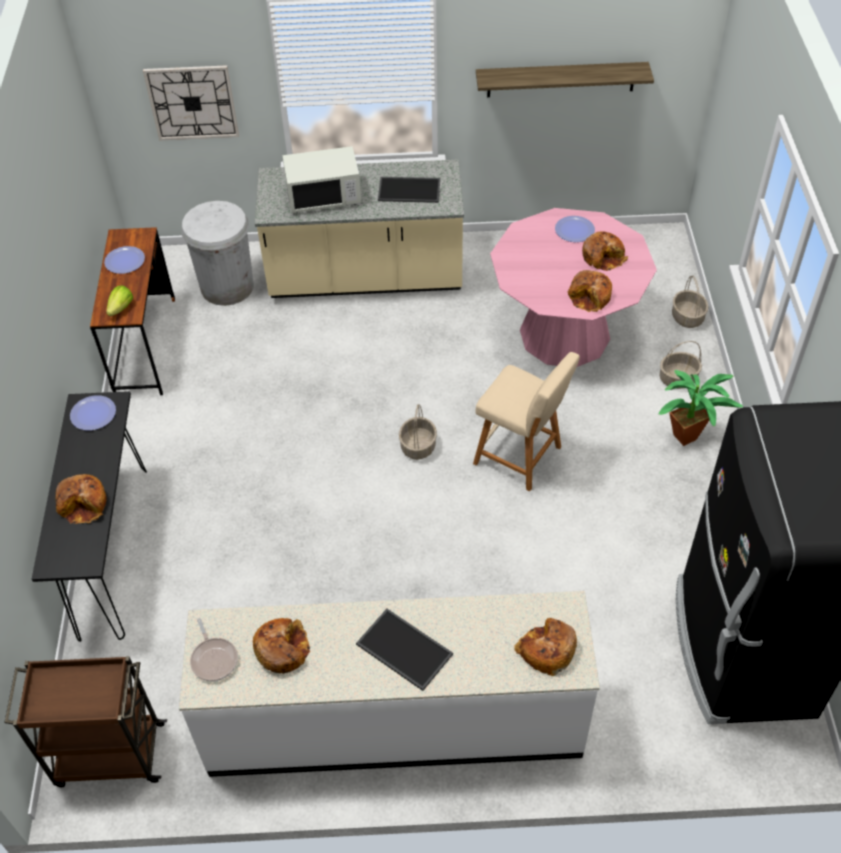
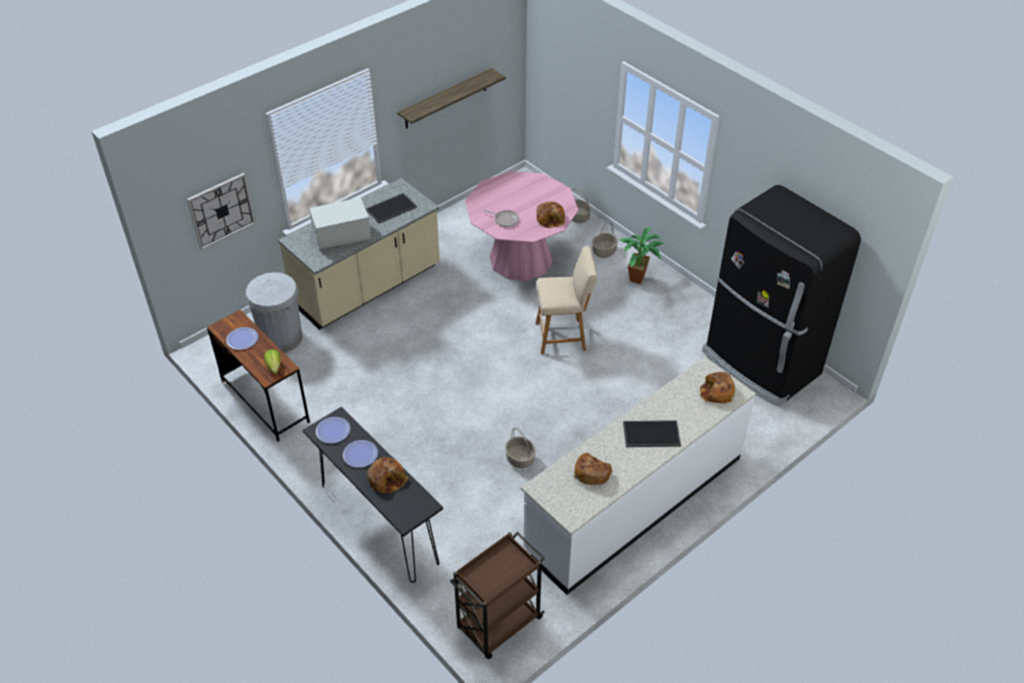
camera: 40 degrees left, 5 degrees down
frying pan [190,618,238,681] -> frying pan moved to [484,210,519,227]
white microwave [282,146,361,213] -> white microwave turned 150 degrees counterclockwise [309,197,371,250]
basket [399,404,437,460] -> basket moved to [505,427,536,469]
plate [555,216,595,242] -> plate moved to [343,440,378,468]
bread [582,231,628,271] -> none

